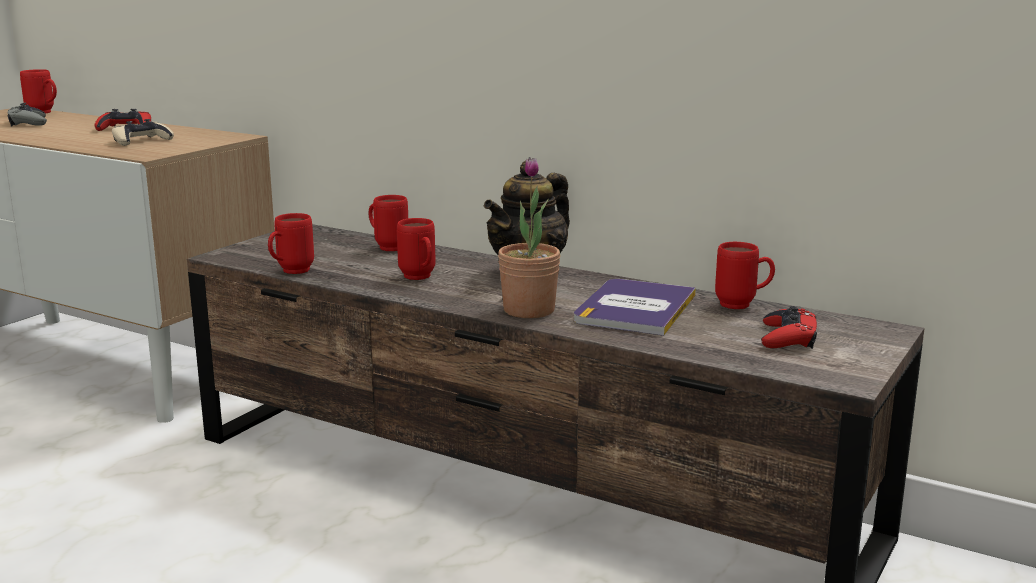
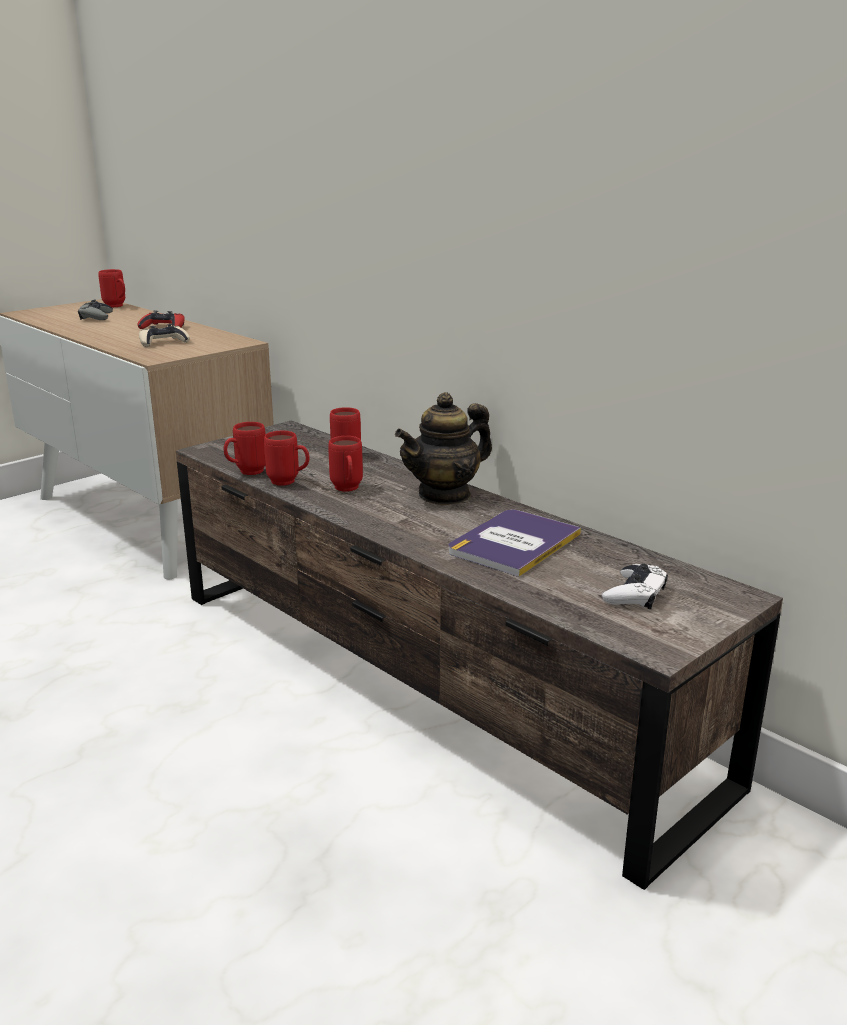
camera: 15 degrees right, 5 degrees up
potted plant [498,157,561,318] -> none
red mug [715,242,775,309] -> red mug moved to [264,431,309,486]
red game controller [761,306,817,349] -> white game controller [602,563,668,609]

